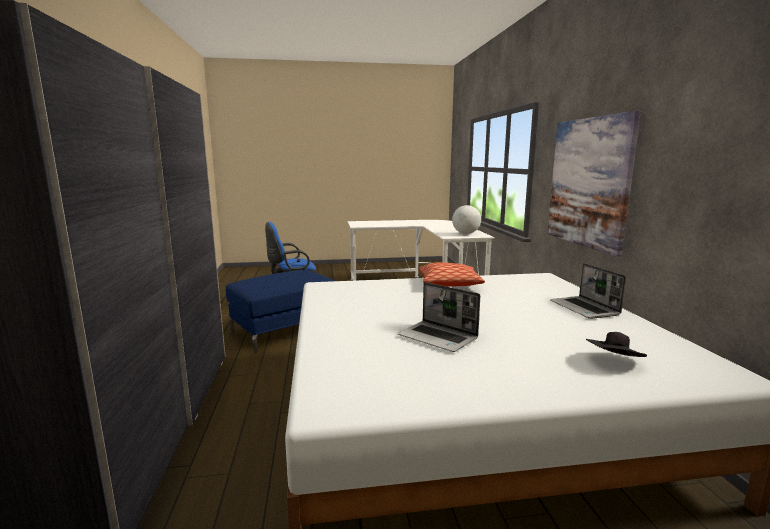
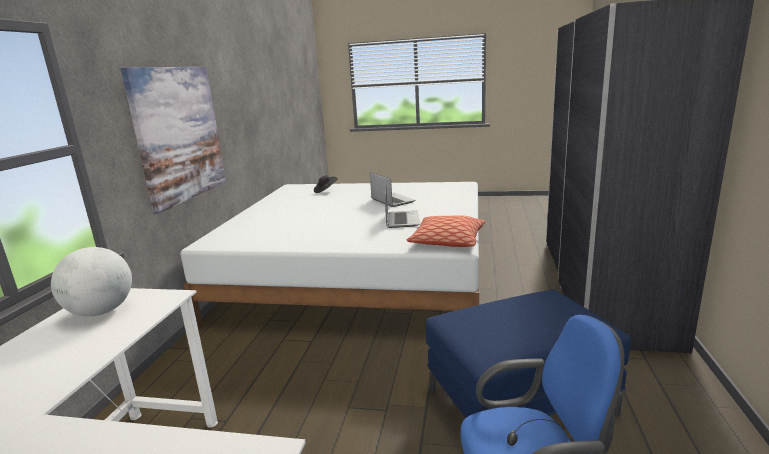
camera: 160 degrees left, 5 degrees up
pillow [419,262,485,287] -> pillow moved to [407,215,485,247]
laptop [550,263,626,319] -> laptop moved to [385,186,420,228]

